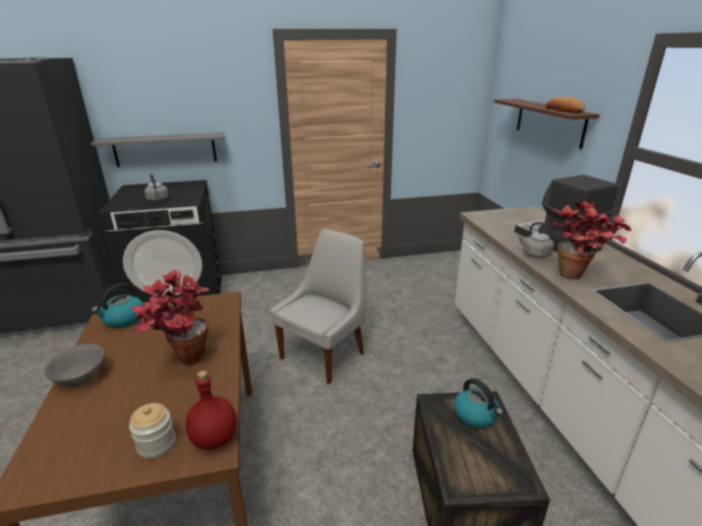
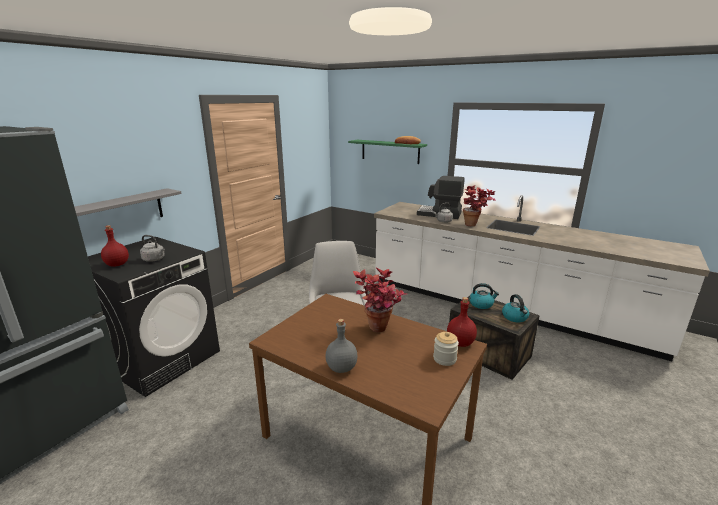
camera: 45 degrees left, 5 degrees down
grey bowl [43,344,104,387] -> grey bottle [326,319,358,373]
kettle [92,283,144,328] -> kettle moved to [502,294,529,322]
brown shelf [494,99,599,149] -> green shelf [348,140,427,164]
none -> red bottle [101,225,129,267]

